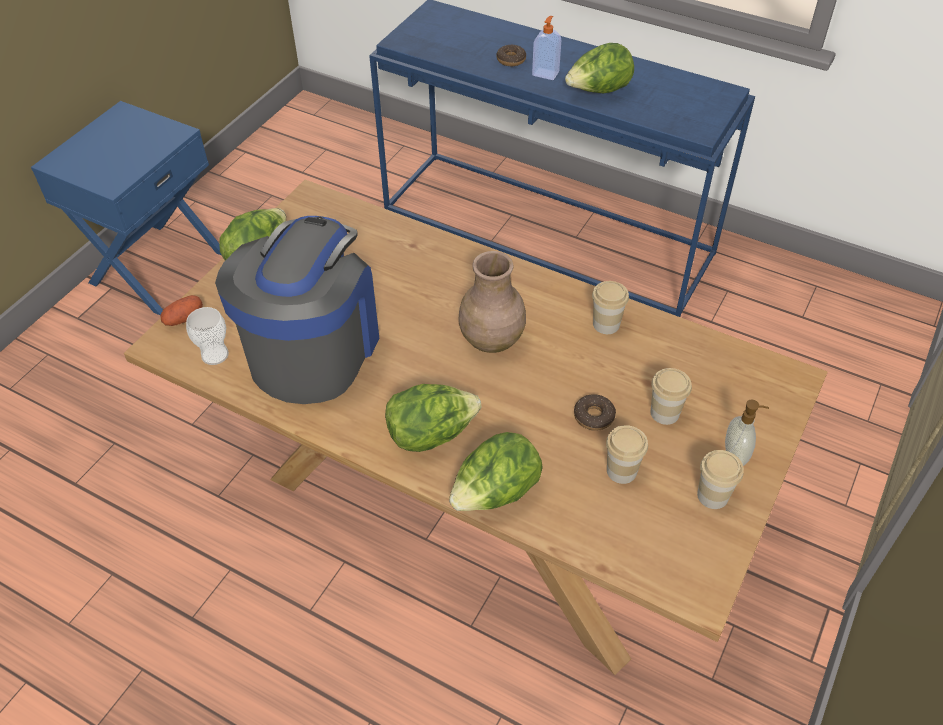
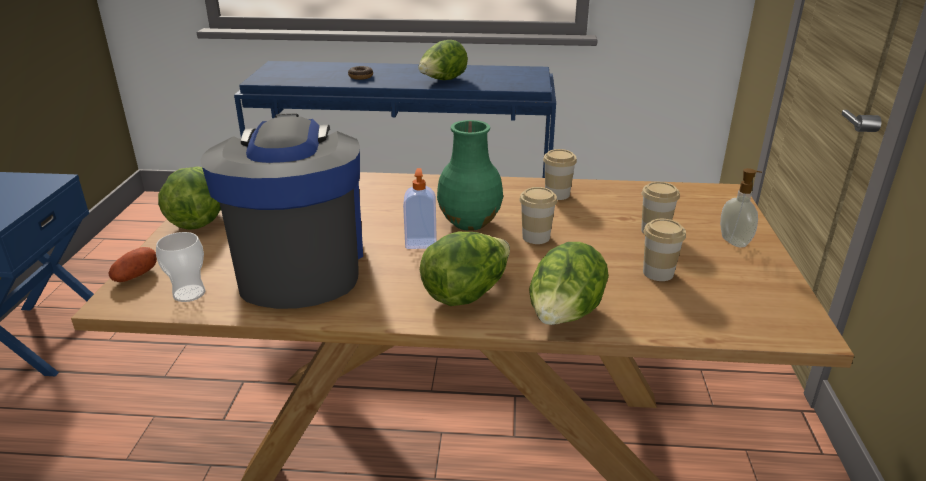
camera: 25 degrees left, 20 degrees down
brown vase [458,251,526,353] -> green vase [437,120,503,231]
soap dispenser [532,16,561,80] -> soap dispenser moved to [403,168,437,249]
donut [574,394,616,431] -> none
cup [697,450,744,509] -> cup moved to [519,187,557,244]

